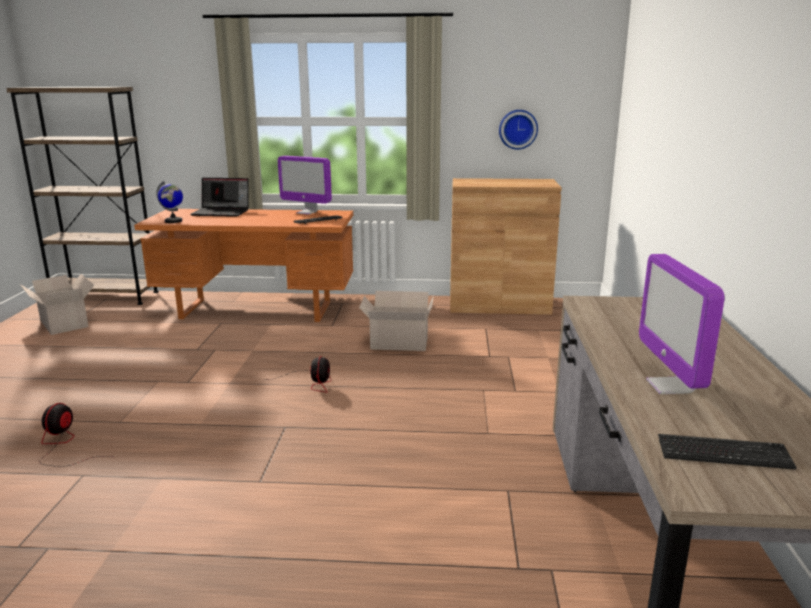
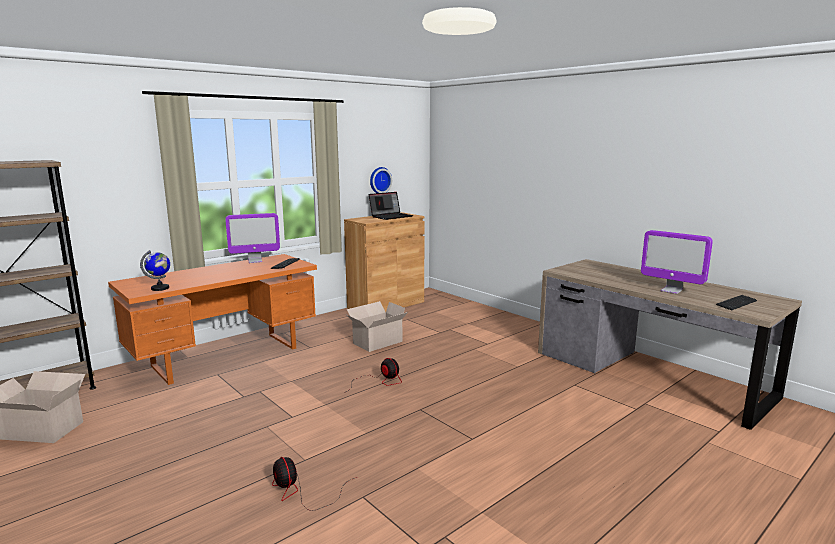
camera: 45 degrees left, 5 degrees down
laptop [190,178,249,217] -> laptop moved to [369,192,413,220]

